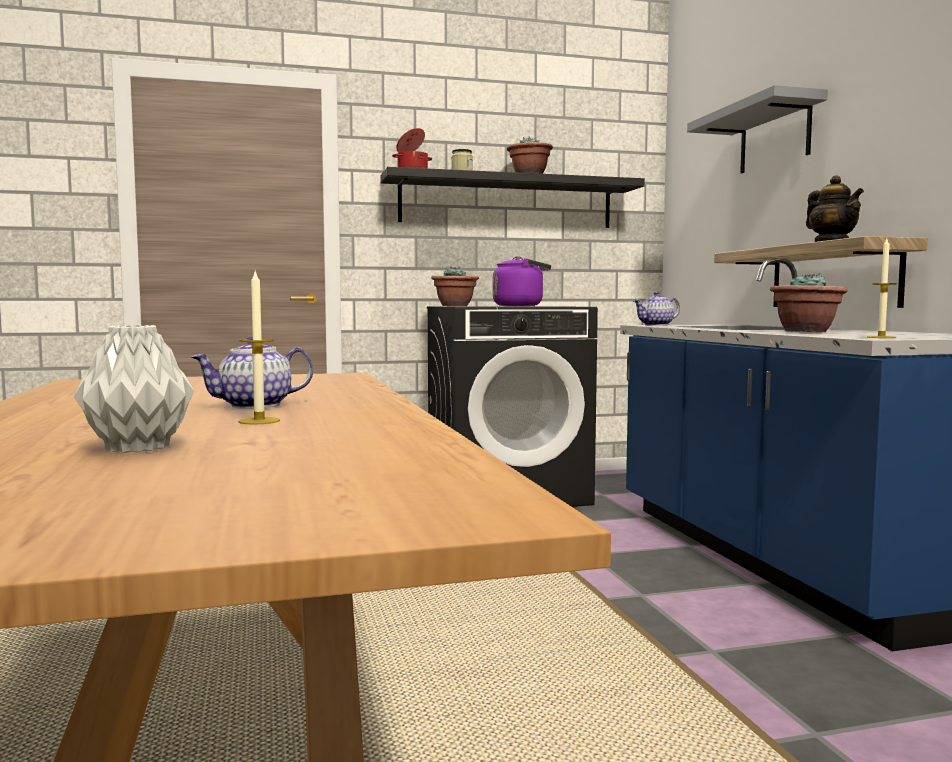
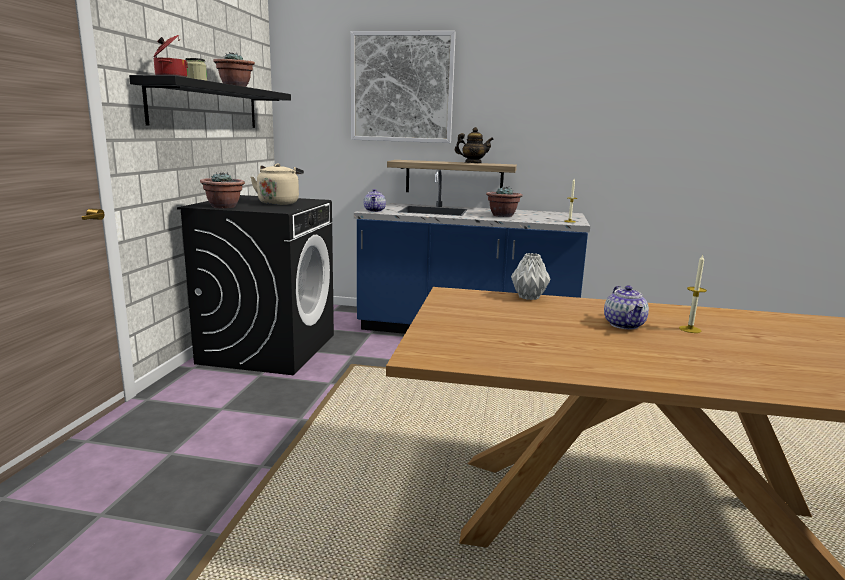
camera: 65 degrees left, 10 degrees up
grey vase [74,325,194,453] -> grey vase moved to [511,253,550,300]
purple kettle [493,256,551,306] -> beige kettle [251,163,304,205]
grey shelf [687,85,828,173] -> picture [351,31,456,143]

